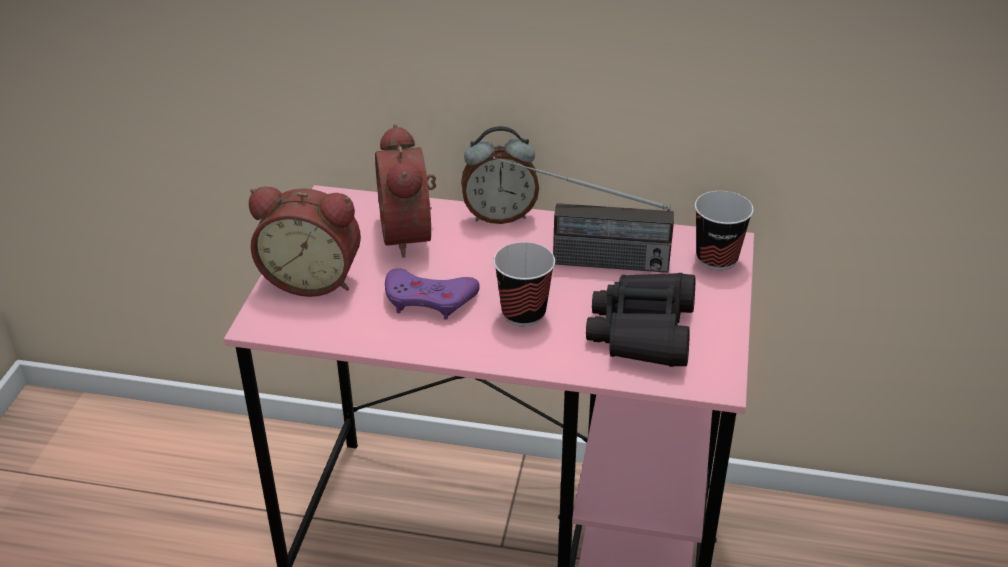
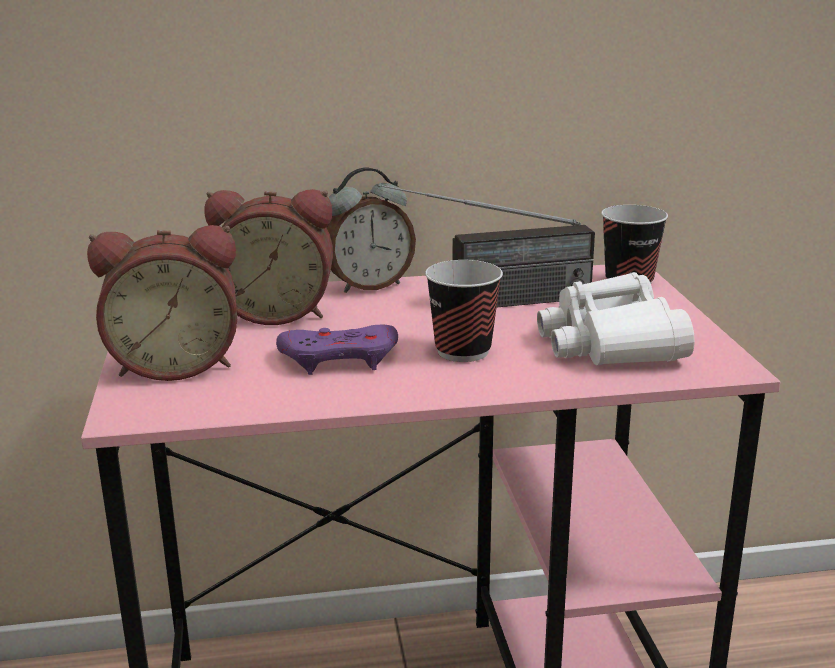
camera: 20 degrees left, 15 degrees down
alarm clock [375,124,436,258] -> alarm clock turned 60 degrees counterclockwise [204,189,333,325]
black binoculars [586,273,695,367] -> white binoculars [537,272,695,366]

